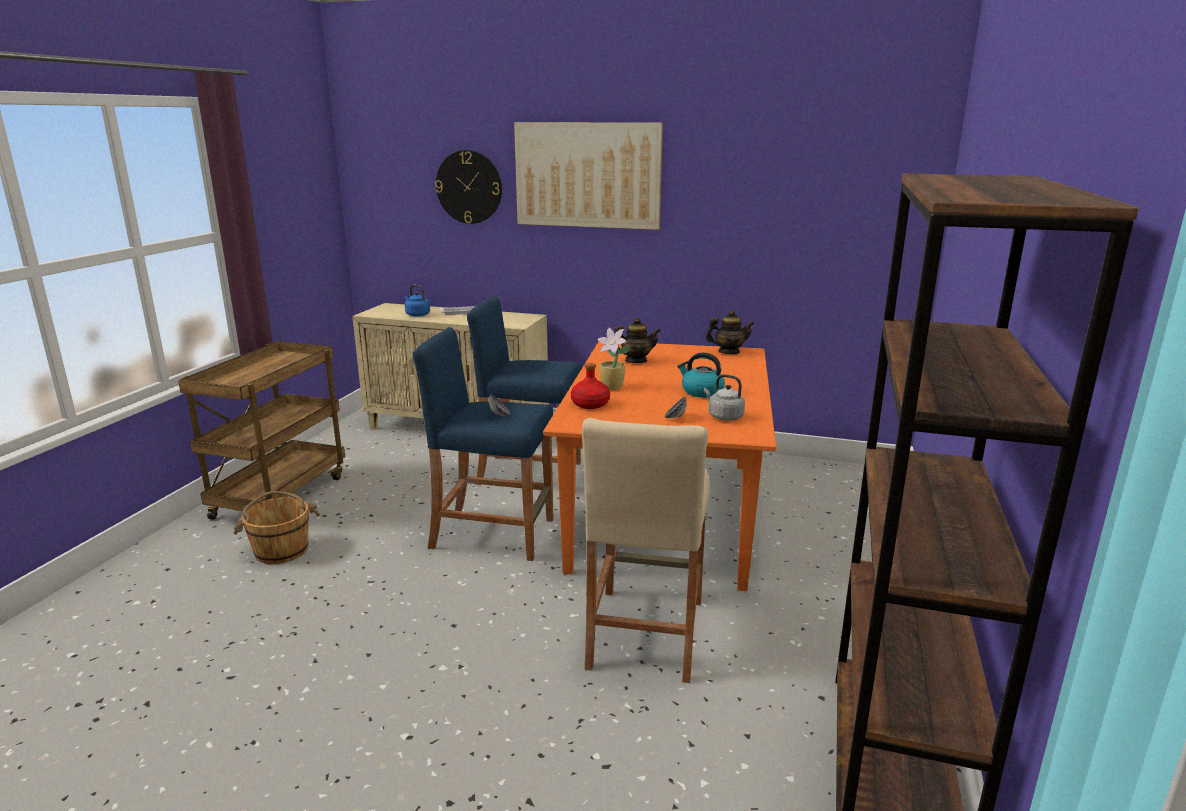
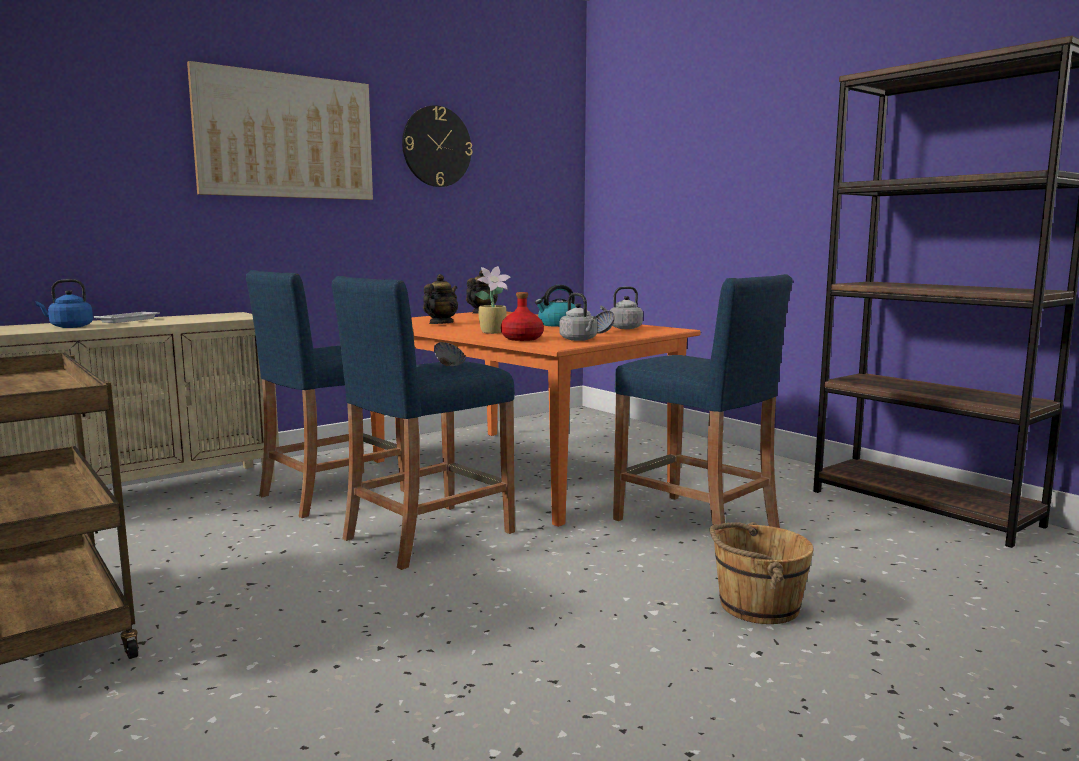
camera: 55 degrees left, 10 degrees down
brown bucket [233,491,320,564] -> brown bucket moved to [709,522,814,624]
wall clock [435,150,502,224] -> wall clock moved to [402,105,473,187]
beige stool [582,418,710,683] -> blue stool [613,274,792,533]
none -> grey kettle [560,293,597,341]

